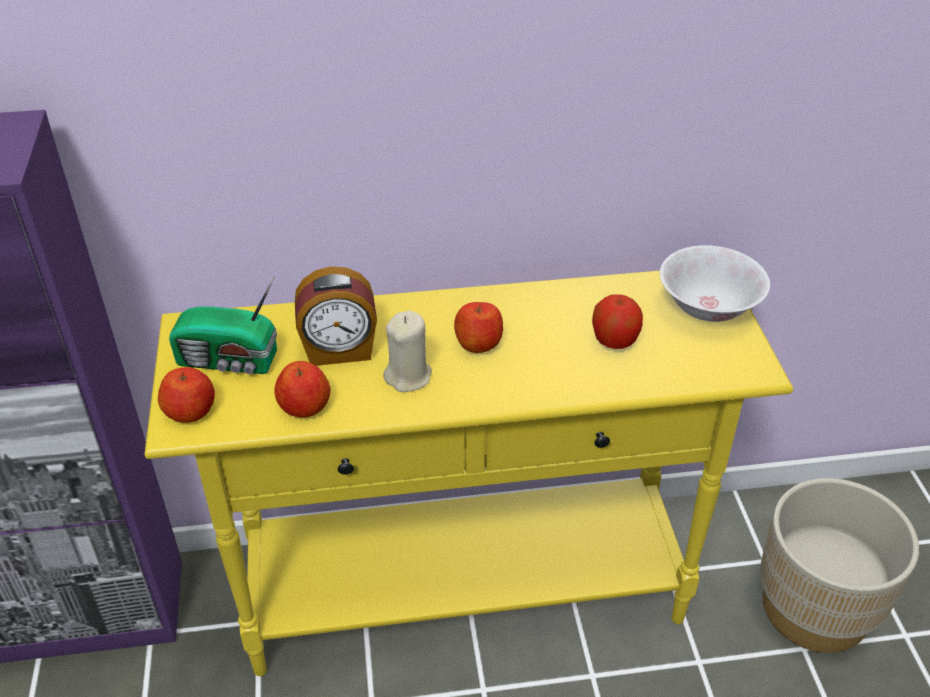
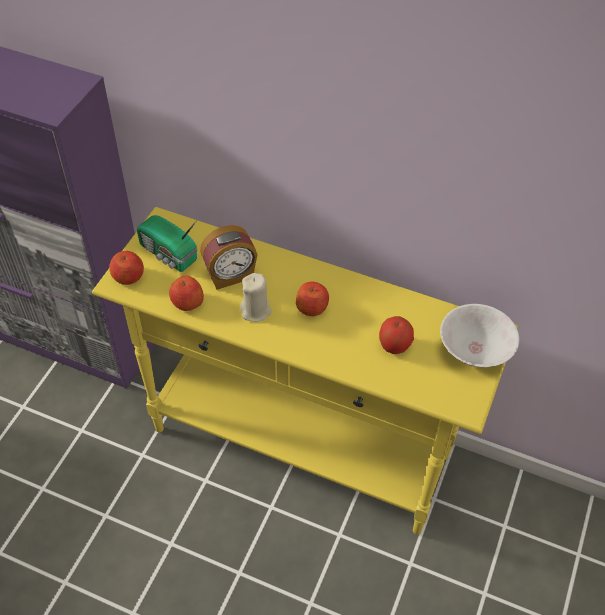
camera: 30 degrees right, 10 degrees up
alarm clock [295,266,377,366] -> alarm clock turned 45 degrees counterclockwise [200,225,257,290]
beige planter [760,478,919,653] -> none

